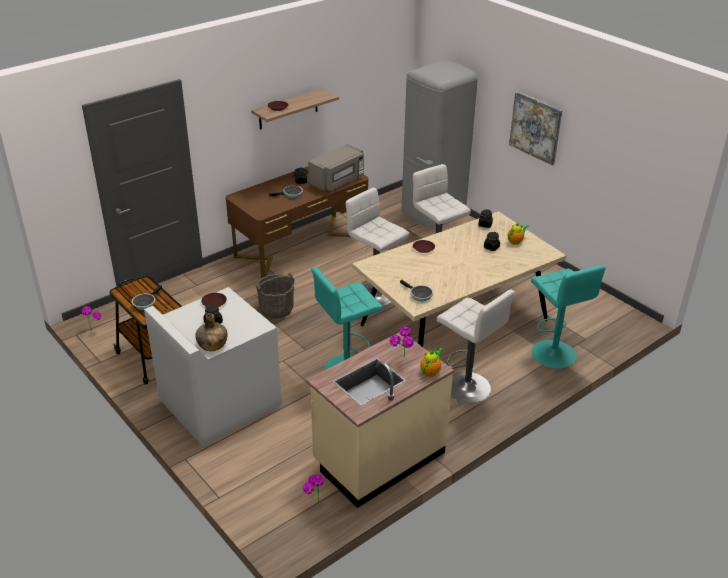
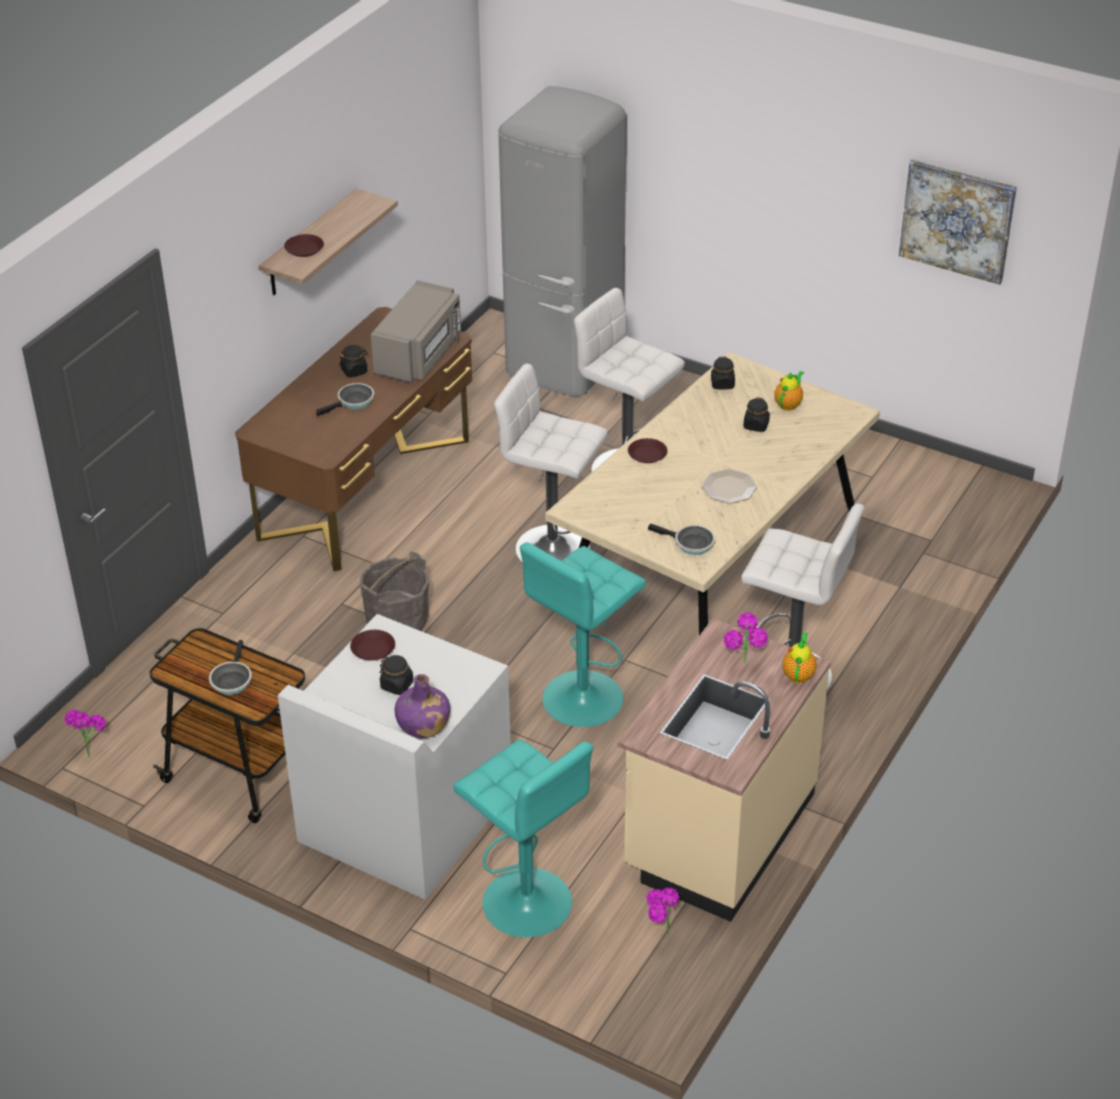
camera: 20 degrees left, 5 degrees up
green bottle [195,313,228,351] -> purple bottle [395,674,450,738]
picture [509,91,563,165] -> picture moved to [899,159,1017,285]
turquoise stool [531,265,606,368] -> turquoise stool moved to [454,739,593,937]
none -> plate [702,469,757,504]

